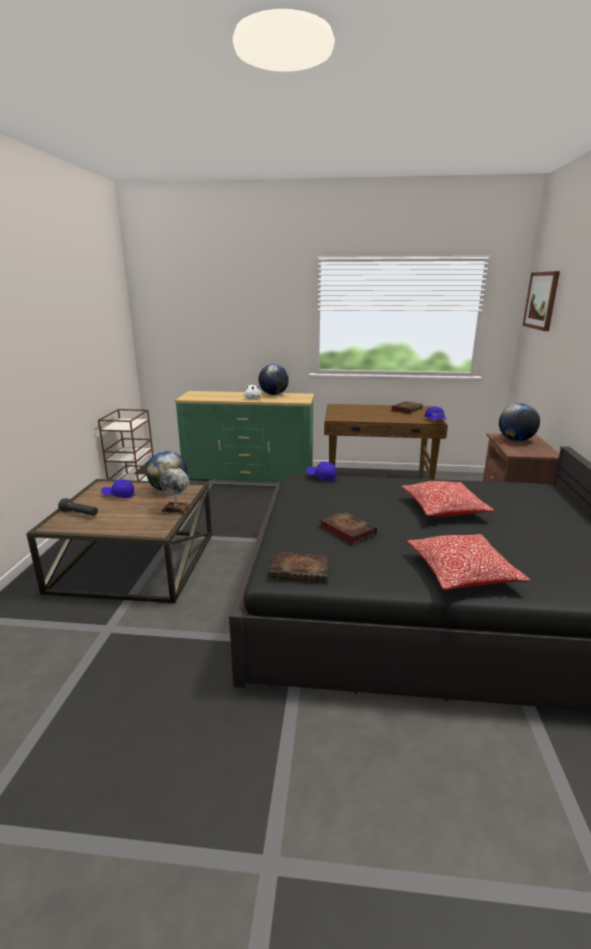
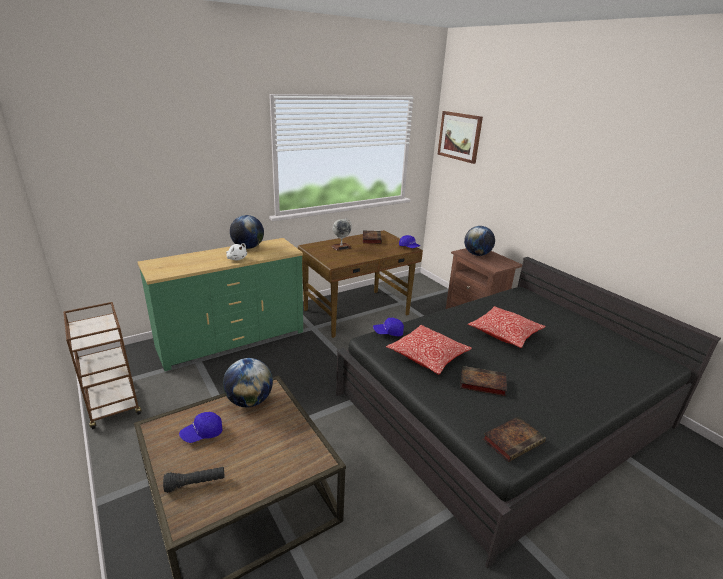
camera: 40 degrees left, 5 degrees up
globe [160,468,191,513] -> globe moved to [332,218,352,251]
pillow [407,534,530,590] -> pillow moved to [386,325,472,375]

